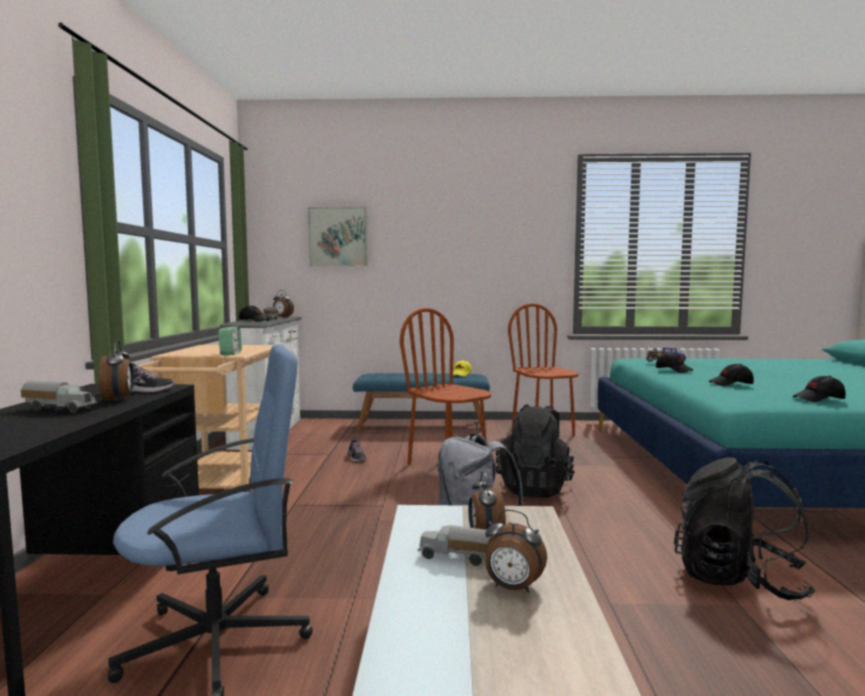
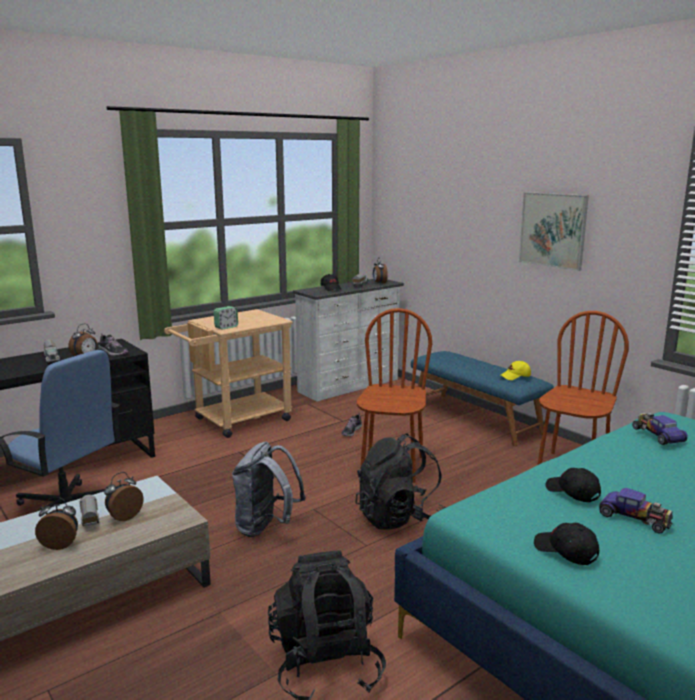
camera: 50 degrees right, 10 degrees up
picture [308,207,368,267] -> picture moved to [519,192,589,271]
alarm clock [485,510,547,593] -> alarm clock turned 105 degrees clockwise [35,497,78,550]
black cap [656,352,693,373] -> none
none -> toy car [599,488,673,534]

